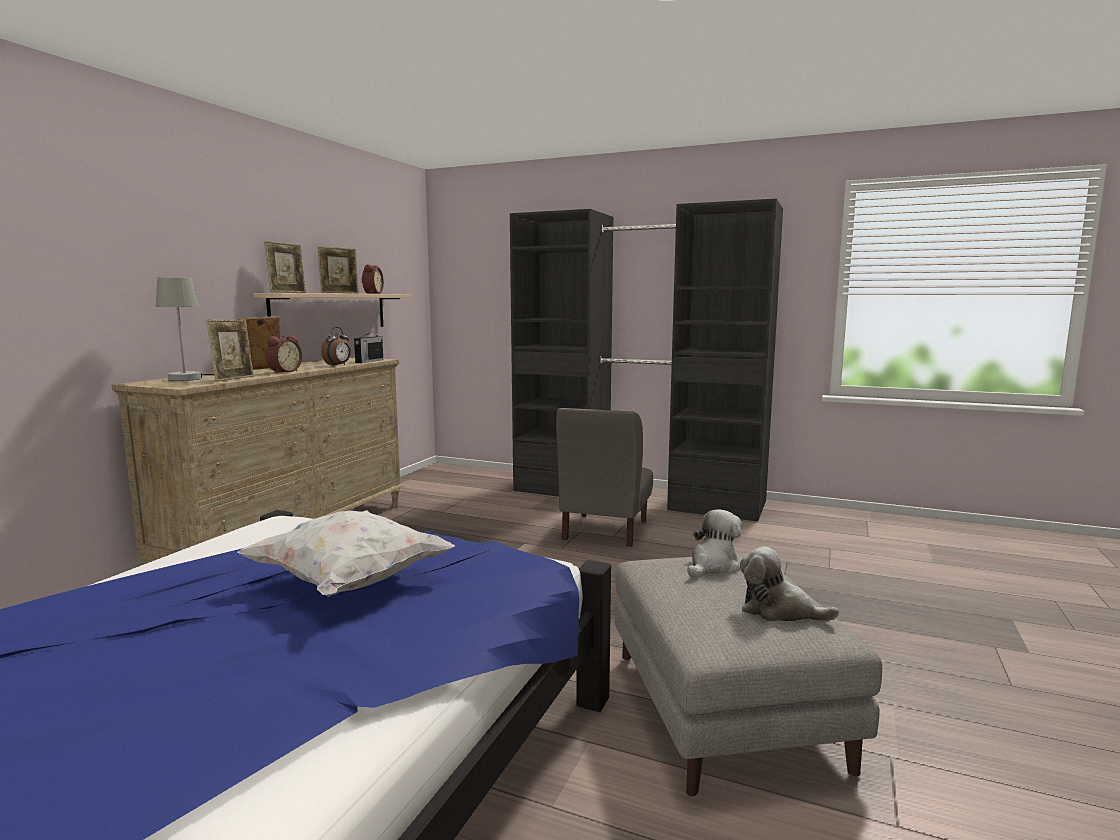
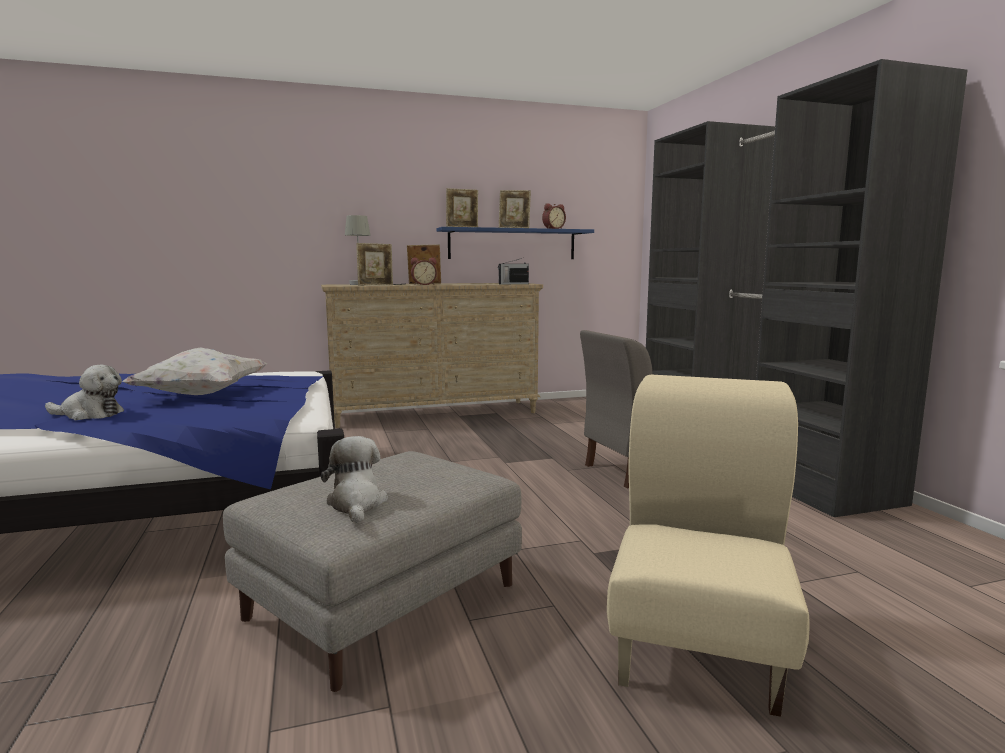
camera: 50 degrees right, 0 degrees up
beige shelf [254,293,412,327] -> blue shelf [437,227,594,259]
alarm clock [321,327,351,366] -> none
plush toy [688,509,742,578] -> plush toy moved to [45,365,124,420]
none -> beige chair [607,374,810,717]

